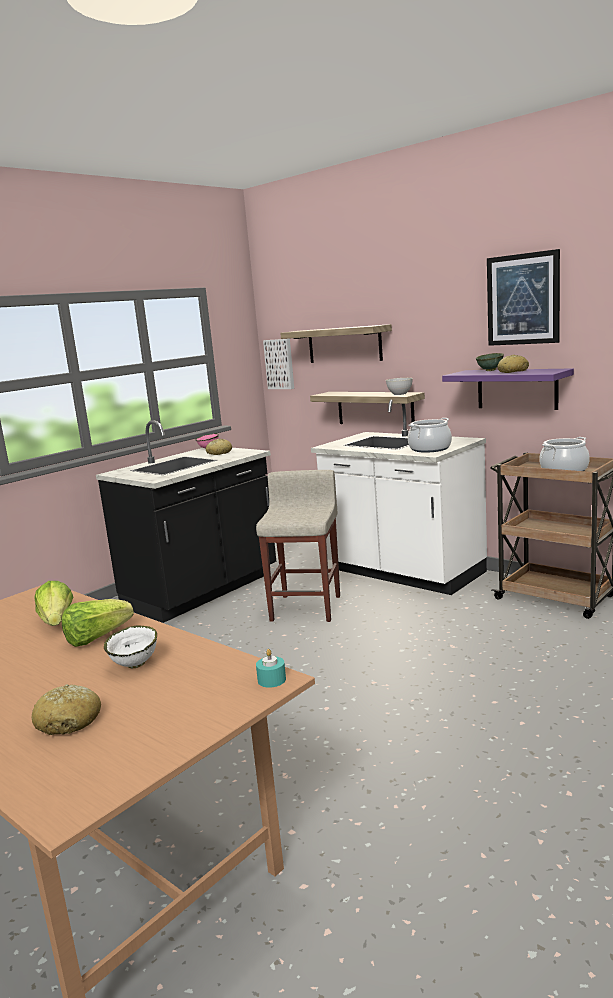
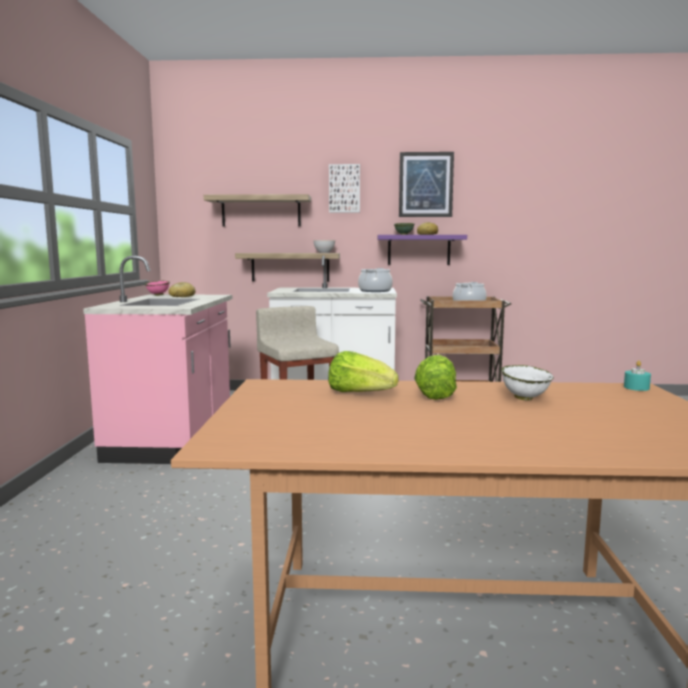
camera: 40 degrees left, 5 degrees down
bread [32,684,101,735] -> none
black counter [96,420,276,623] -> pink counter [83,256,232,464]
picture [263,339,294,389] -> picture moved to [329,164,360,213]

